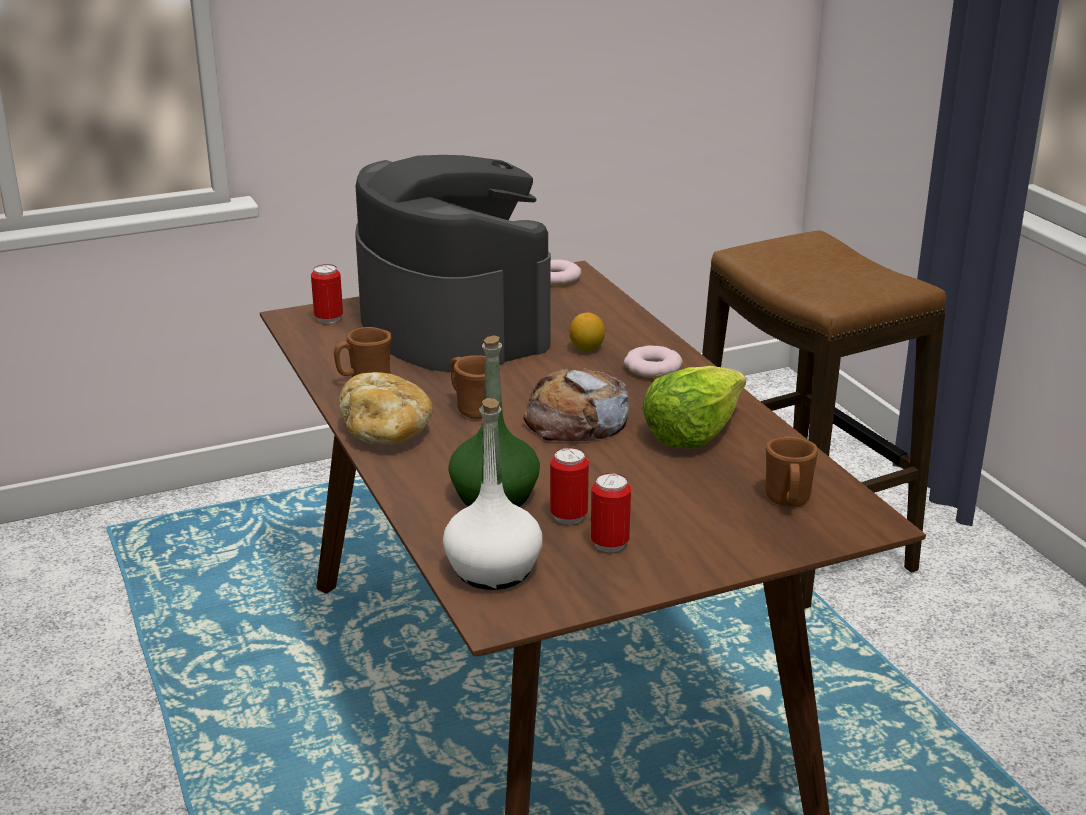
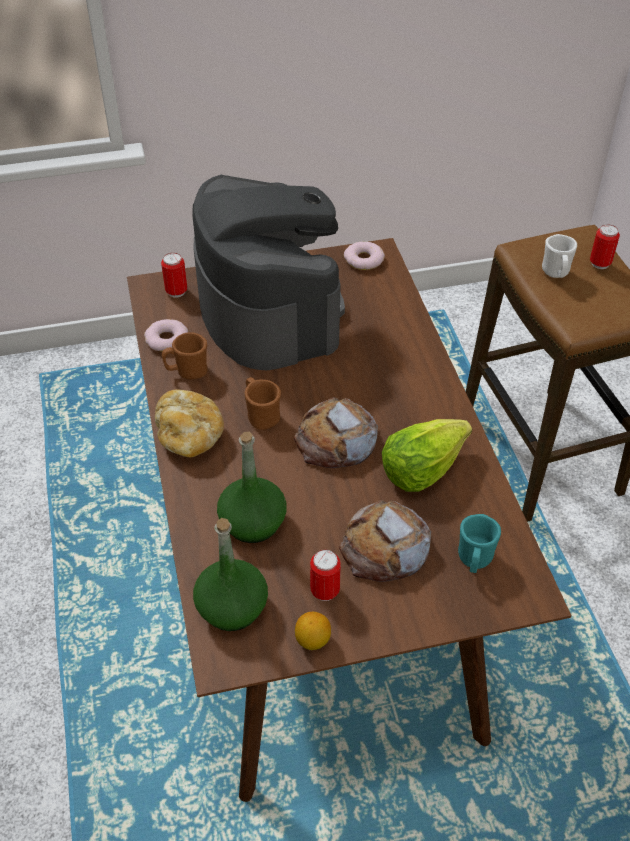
camera: 10 degrees right, 20 degrees up
white bottle [443,398,543,590] -> green bottle [193,518,268,631]
can [550,447,589,525] -> can moved to [590,224,620,269]
lemon [570,312,605,352] -> lemon moved to [295,612,331,650]
donut [624,345,683,378] -> donut moved to [144,319,188,352]
brown mug [765,436,818,506] -> turquoise mug [458,514,501,573]
none -> bread [339,500,431,582]
none -> white mug [542,234,577,278]

